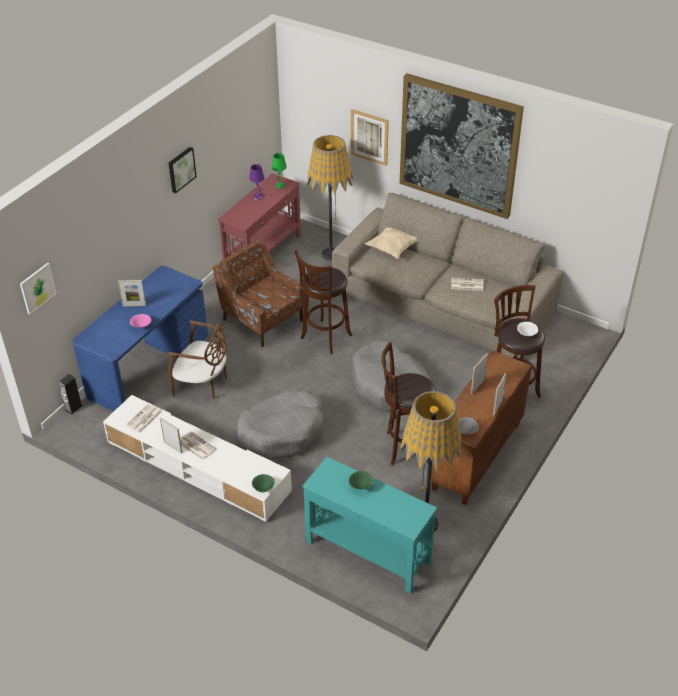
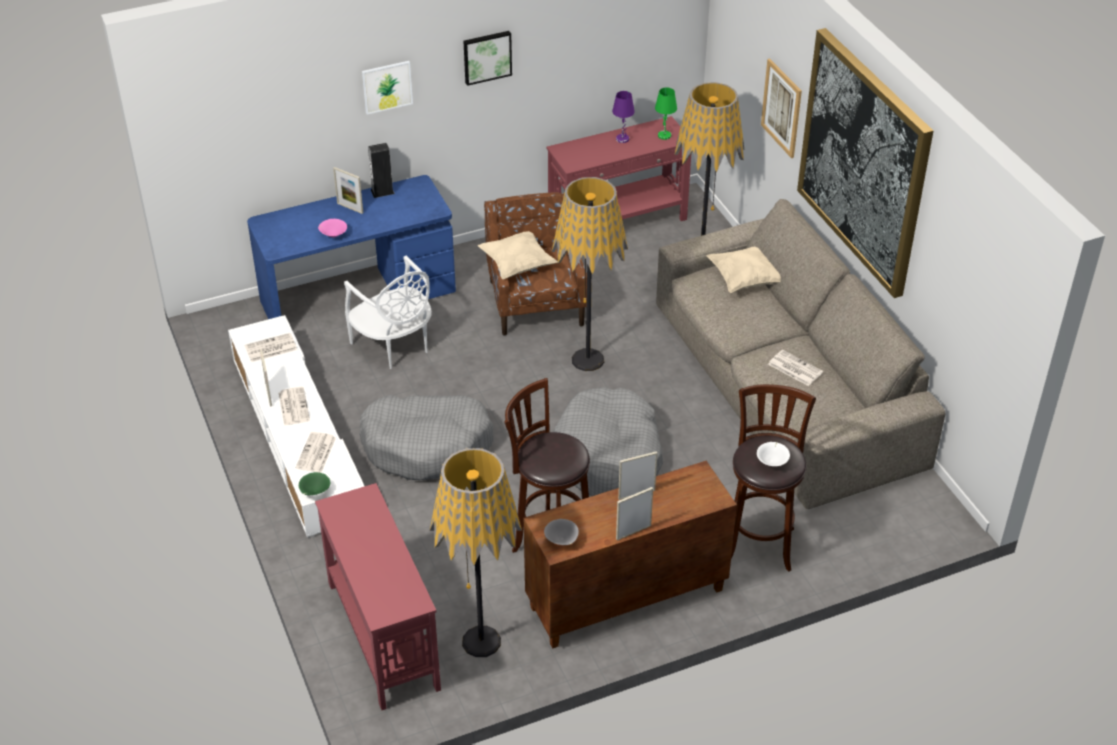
camera: 35 degrees right, 0 degrees up
picture [20,263,57,315] -> picture moved to [362,61,413,115]
speaker [58,374,83,415] -> speaker moved to [368,143,395,198]
brown chair [168,320,227,399] -> white chair [344,256,432,369]
brown stool [295,250,352,354] -> floor lamp [552,177,628,371]
turquoise console table [302,457,437,594] -> red console table [315,483,441,710]
green bowl [349,471,374,490] -> none
none -> newspaper [296,432,336,473]
none -> beige pillow [477,231,558,279]

